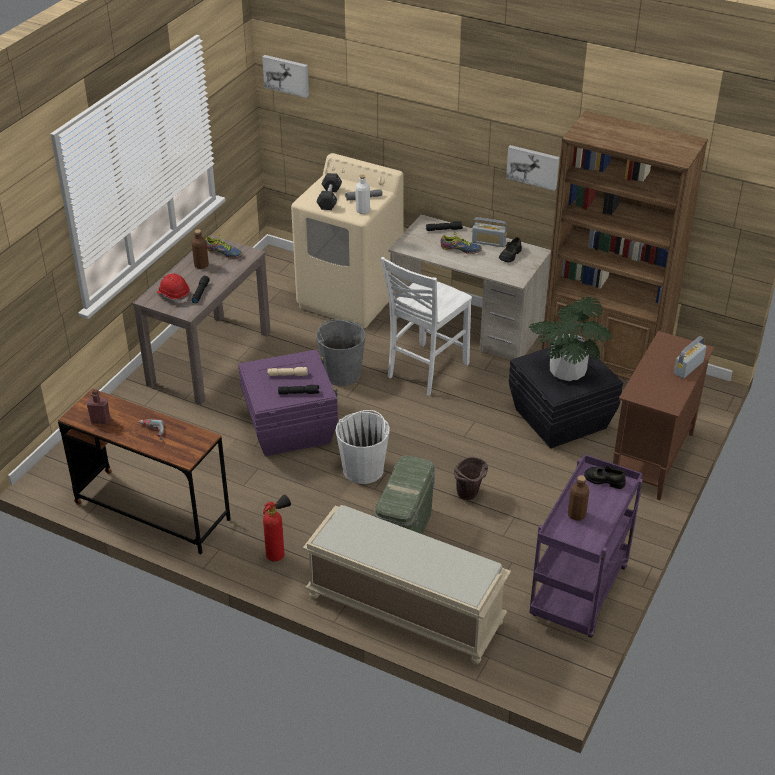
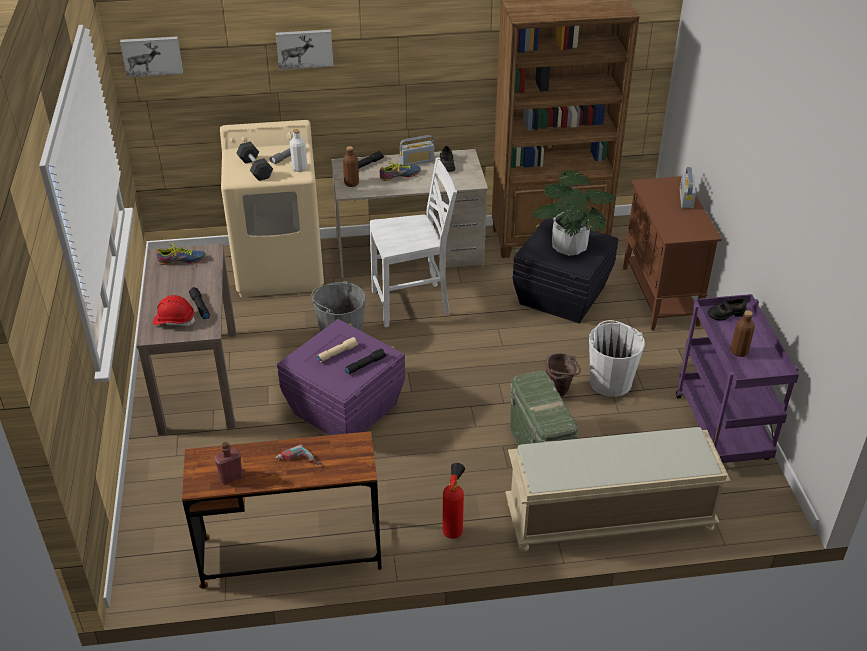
camera: 35 degrees left, 0 degrees up
brown bottle [192,229,209,269] -> brown bottle moved to [343,146,359,187]
white bucket [336,410,390,484] -> white bucket moved to [589,320,645,397]
white chair [381,257,472,396] -> white chair turned 105 degrees counterclockwise [370,157,457,327]
picture [506,145,559,191] -> picture moved to [276,29,333,70]

